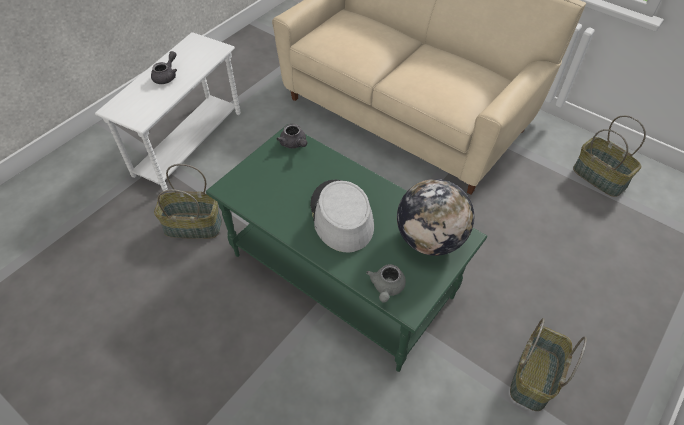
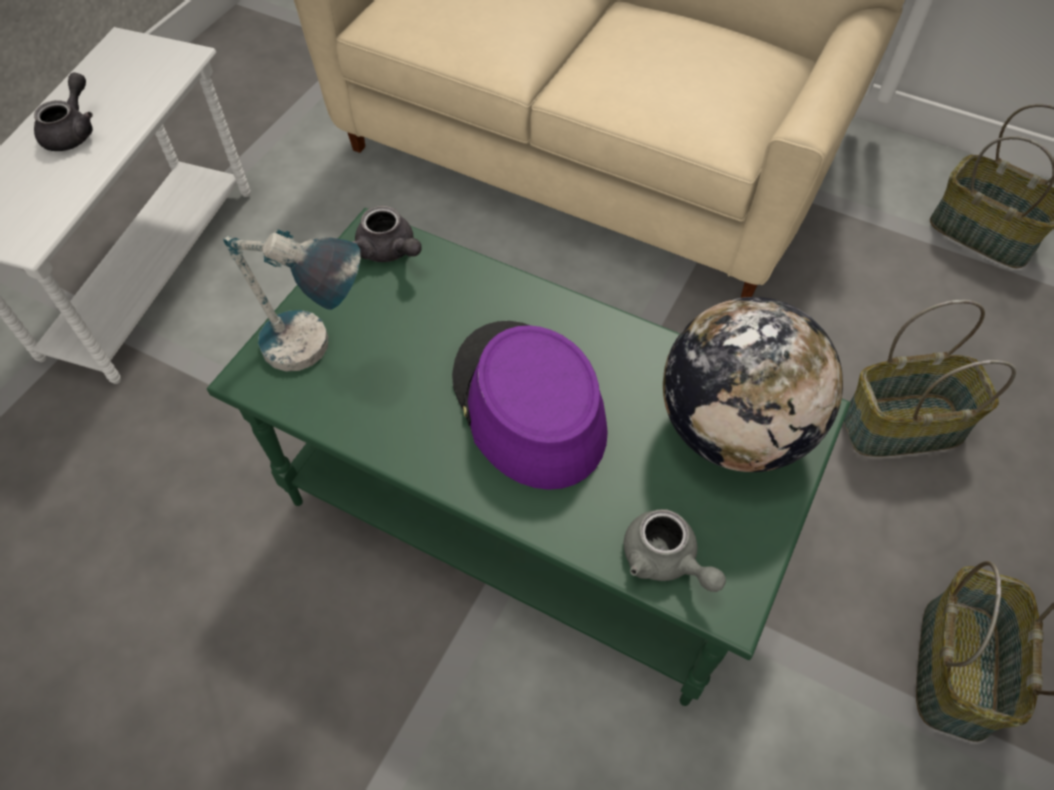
camera: 10 degrees left, 5 degrees up
basket [154,164,222,239] -> basket moved to [843,300,1016,457]
grey hat [310,179,374,253] -> purple hat [452,321,608,490]
grey teapot [366,264,406,302] -> grey teapot turned 45 degrees counterclockwise [623,509,726,592]
none -> table lamp [223,229,361,371]

